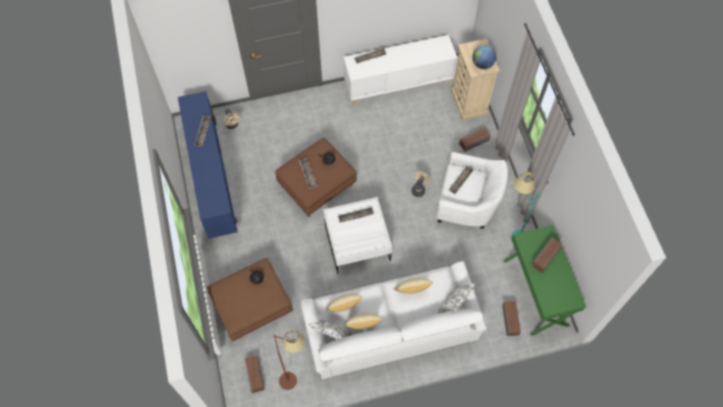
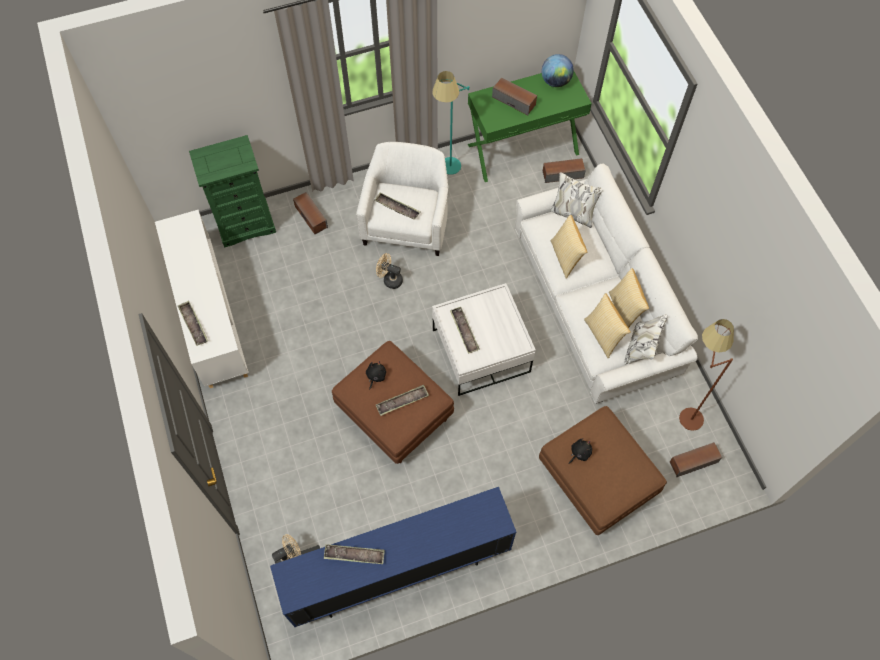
camera: 95 degrees left, 0 degrees up
beige dresser [451,39,500,121] -> green dresser [189,135,276,248]
globe [472,45,496,69] -> globe moved to [541,54,574,87]

